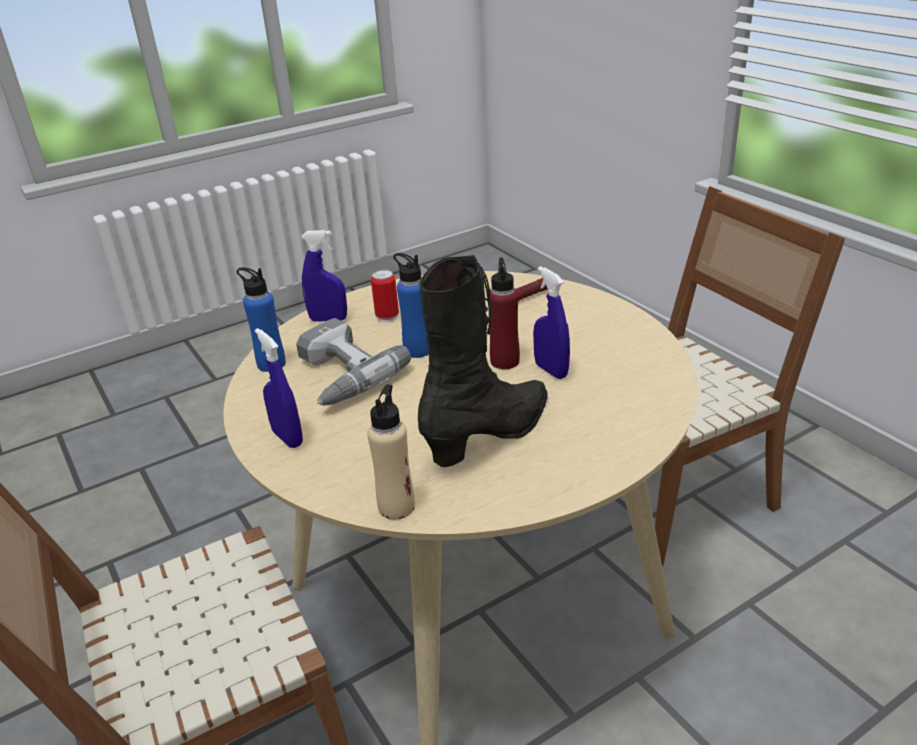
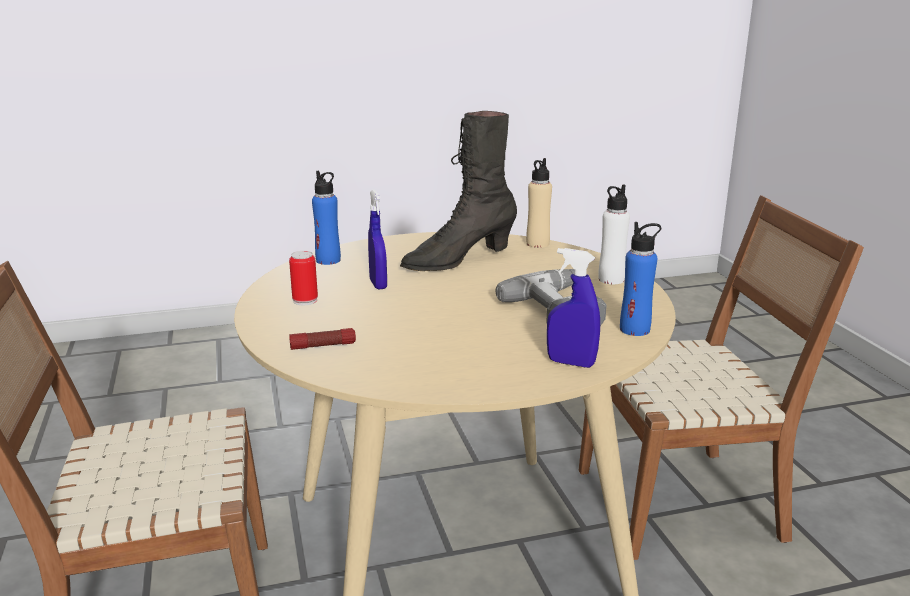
camera: 165 degrees left, 10 degrees down
blue spray bottle [255,328,303,448] -> white bottle [598,184,630,284]
can [371,270,399,322] -> can moved to [289,251,318,305]
blue bottle [394,253,429,358] -> blue bottle moved to [312,171,341,265]
red bottle [490,257,520,369] -> none

